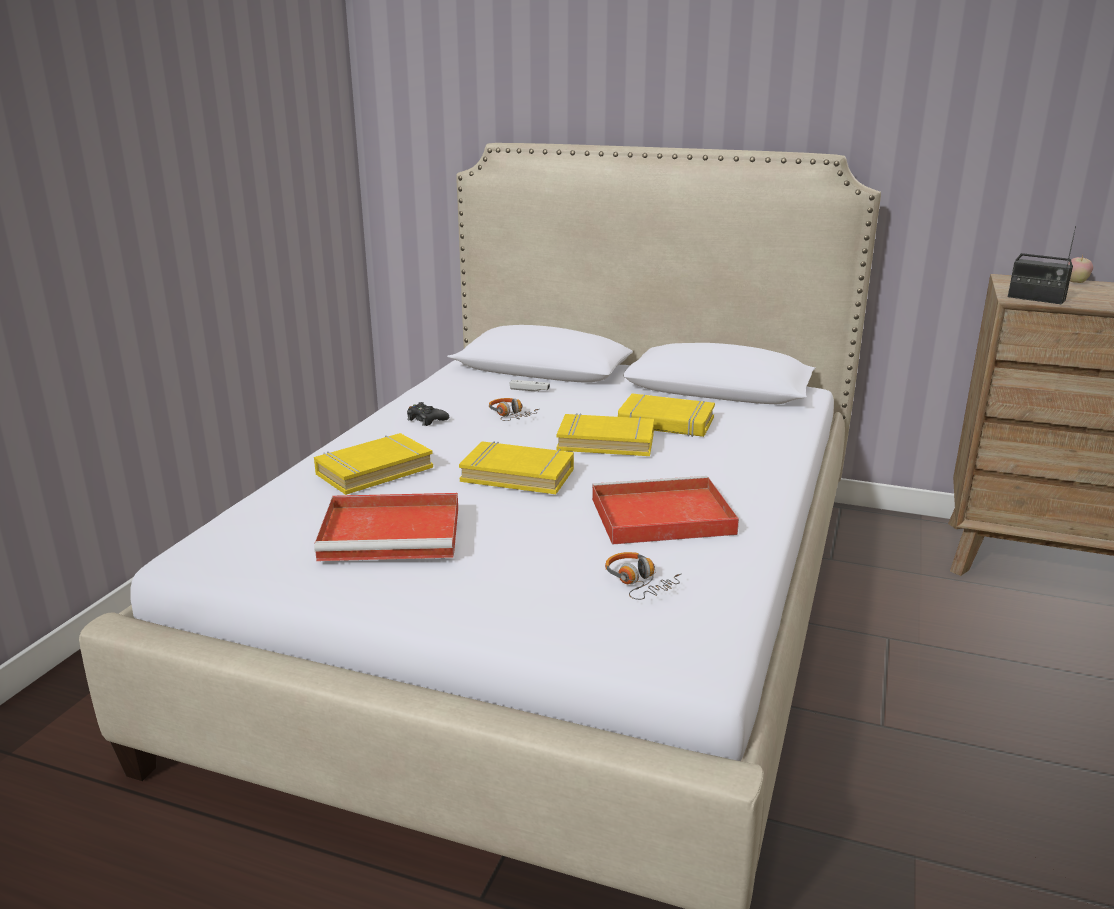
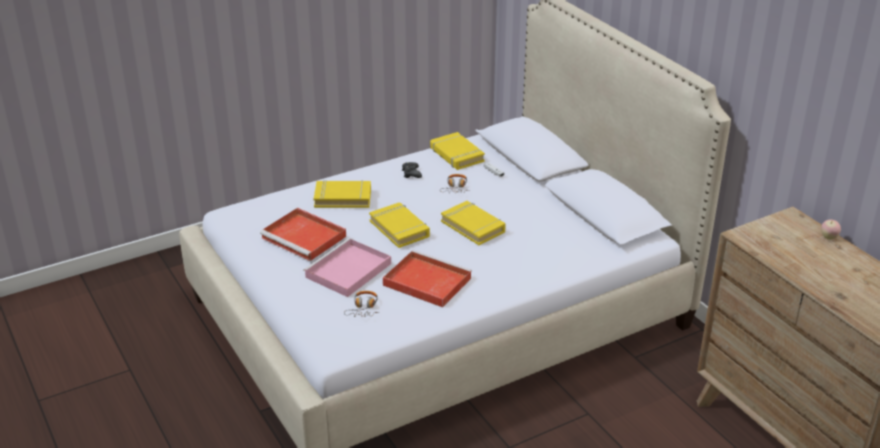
camera: 40 degrees right, 10 degrees up
yellow book [618,394,715,437] -> yellow book moved to [430,132,485,170]
radio [1008,226,1076,304] -> none
none -> pink tray [303,238,391,297]

